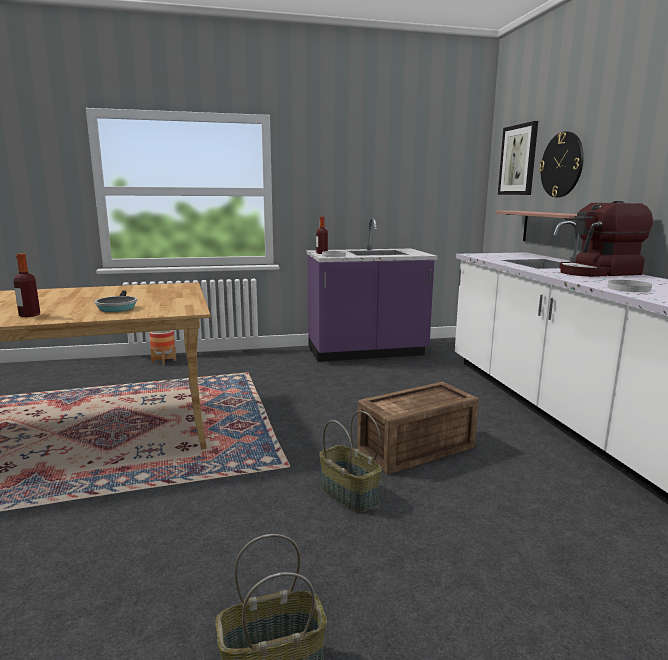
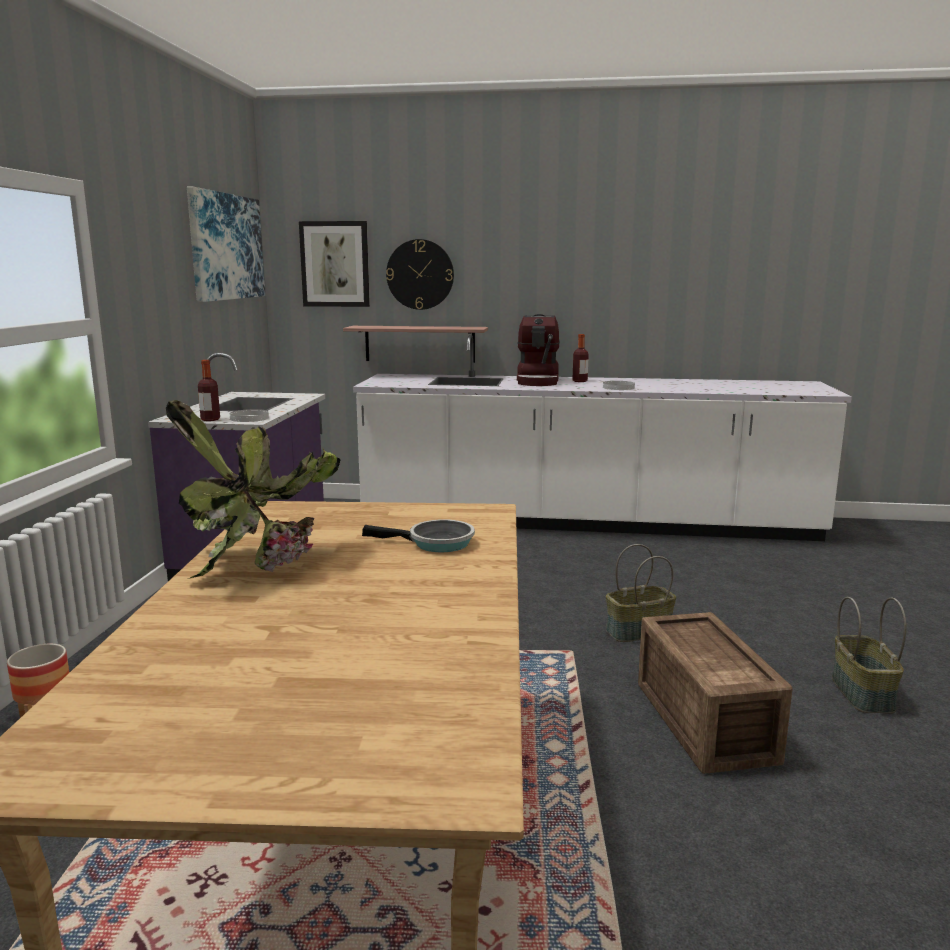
camera: 70 degrees left, 0 degrees up
bottle [13,254,40,317] -> bottle moved to [573,334,589,382]
crate [357,382,479,474] -> crate moved to [638,612,793,774]
none -> potted plant [166,400,341,579]
none -> picture [187,187,265,302]

